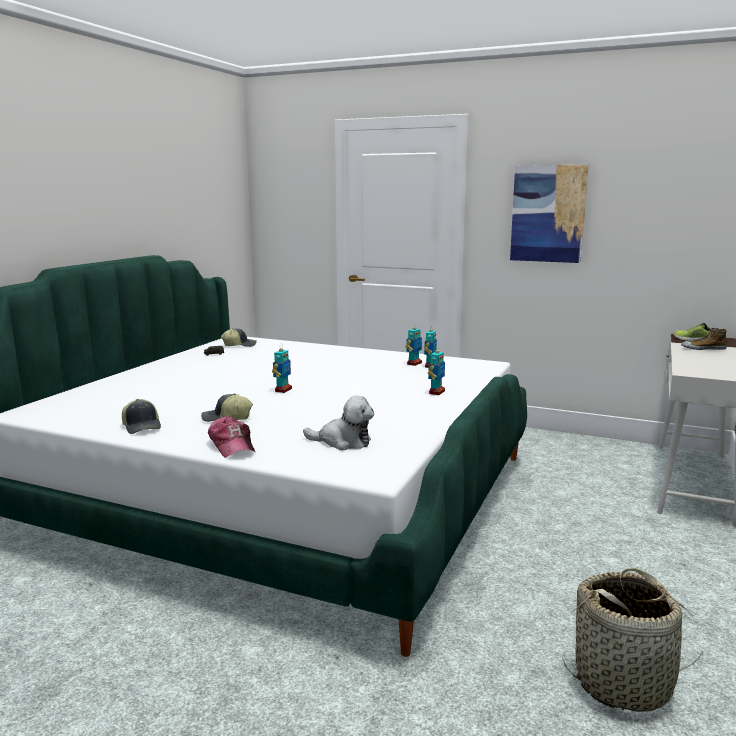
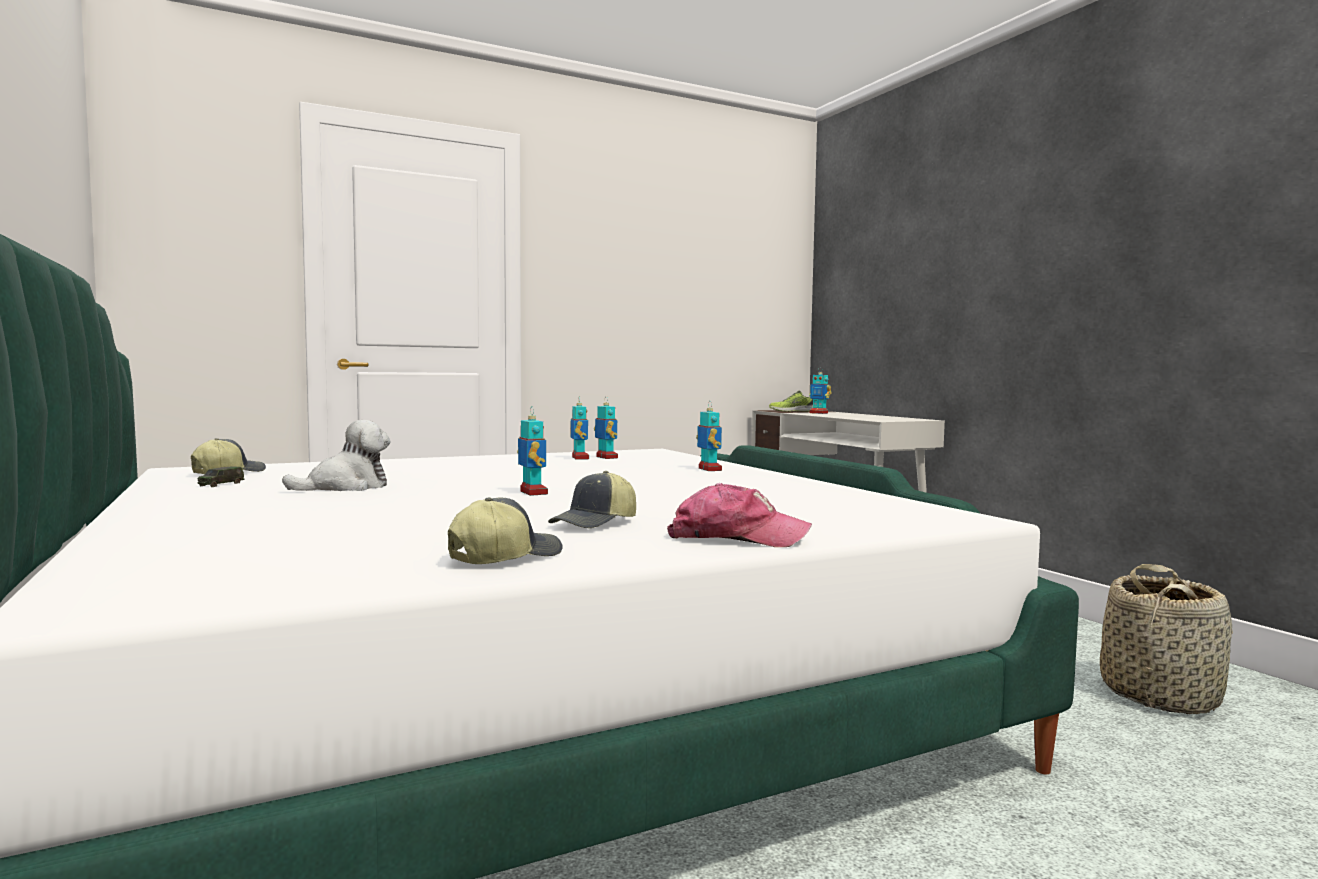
camera: 50 degrees left, 10 degrees down
cap [122,399,161,434] -> cap turned 60 degrees counterclockwise [448,497,563,564]
plush toy [303,395,374,450] -> plush toy moved to [282,420,391,491]
picture [510,165,589,263] -> none
shoe [681,328,727,350] -> toy robot [809,367,832,414]

